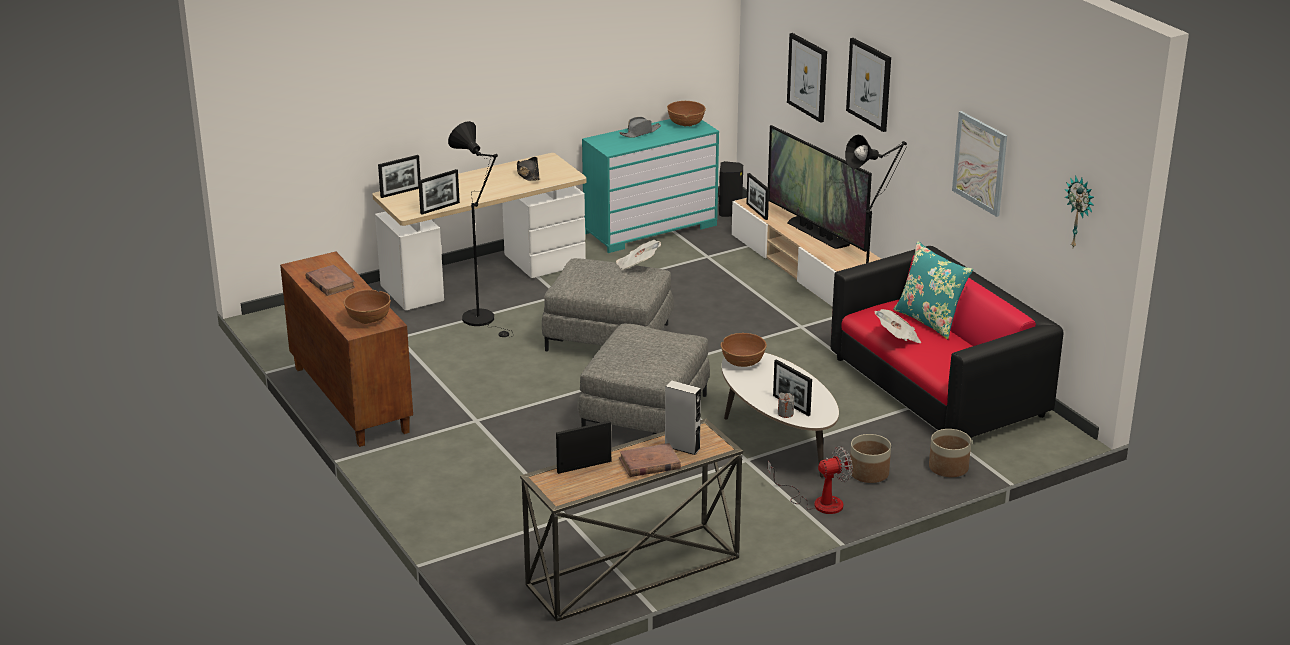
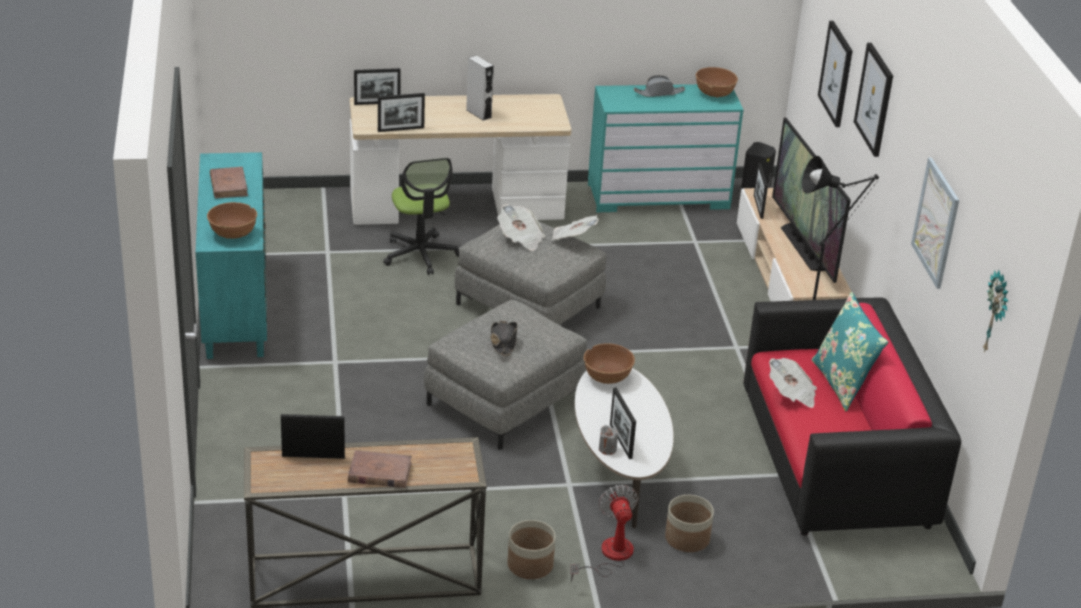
camera: 20 degrees right, 5 degrees up
brown cabinet [280,251,413,447] -> turquoise cabinet [196,152,267,359]
black floor lamp [448,121,514,337] -> office chair [383,158,459,275]
black hat [517,157,540,181] -> black hat moved to [490,320,518,356]
grey speaker [665,380,701,455] -> grey speaker moved to [466,55,494,121]
fan [768,446,853,514] -> fan turned 105 degrees counterclockwise [570,485,638,581]
planter [929,429,971,477] -> planter moved to [507,520,556,579]
none -> newspaper [497,204,545,251]

